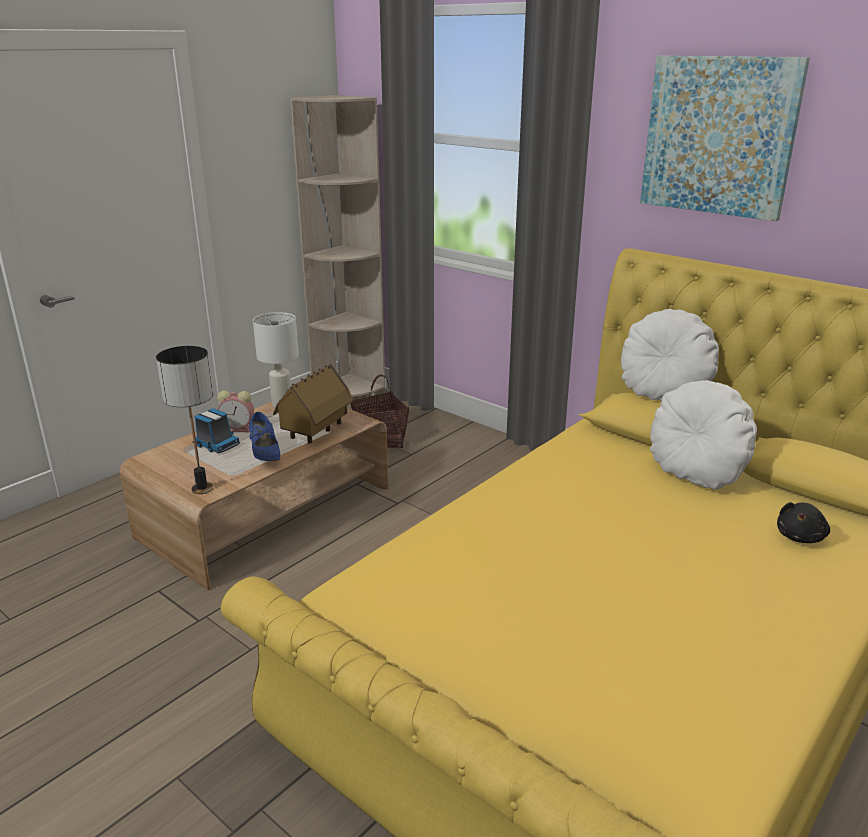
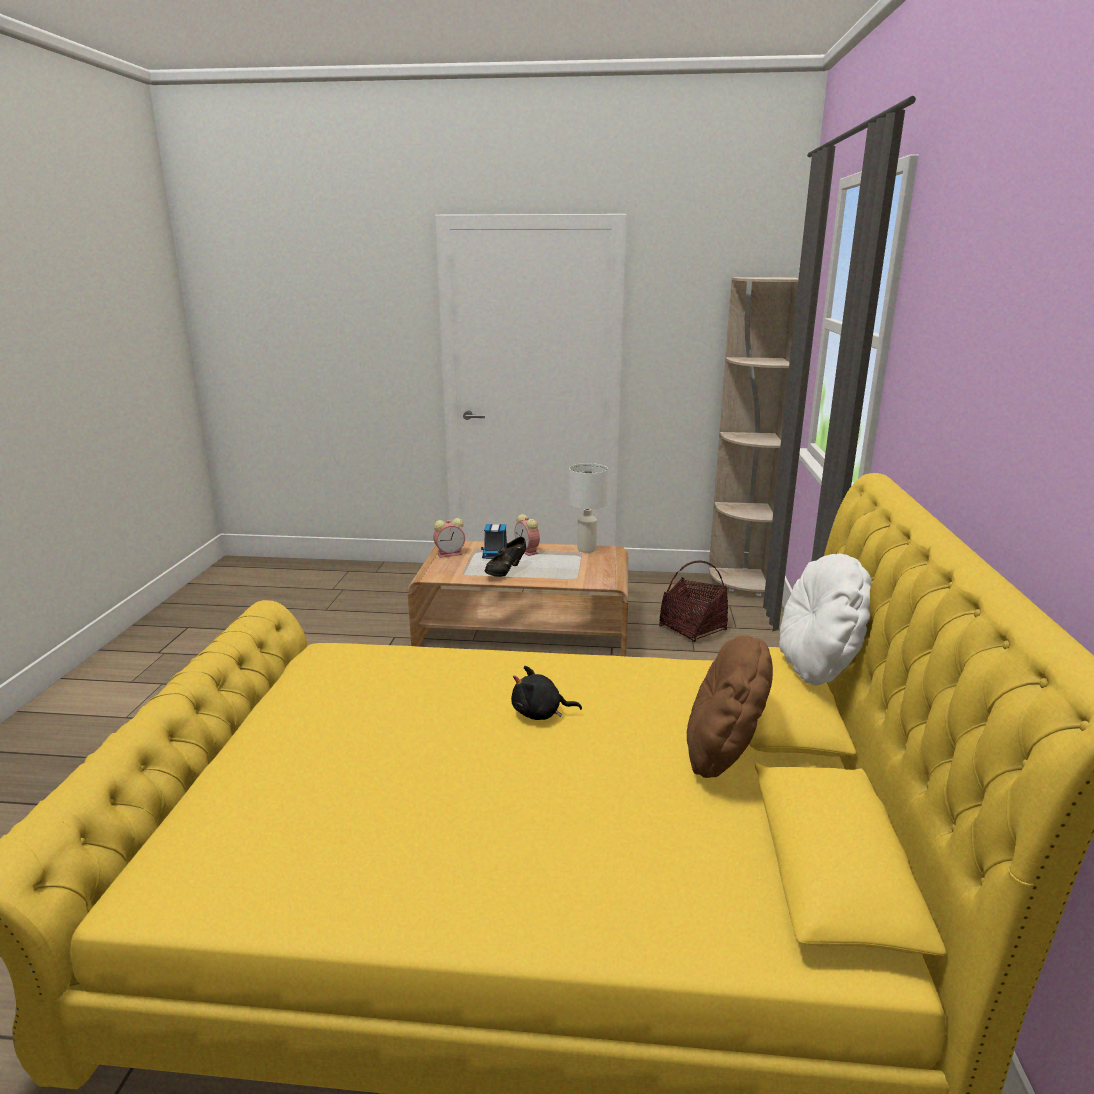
camera: 55 degrees right, 5 degrees down
table lamp [156,346,213,494] -> none
blue shoe [249,412,280,461] -> black shoe [485,537,526,577]
toy house [273,364,353,444] -> none
picture [640,55,810,221] -> none
white pillow [650,380,757,490] -> brown pillow [687,635,773,778]
black plush toy [777,502,830,543] -> black plush toy moved to [511,666,582,720]
none -> alarm clock [433,518,465,558]

